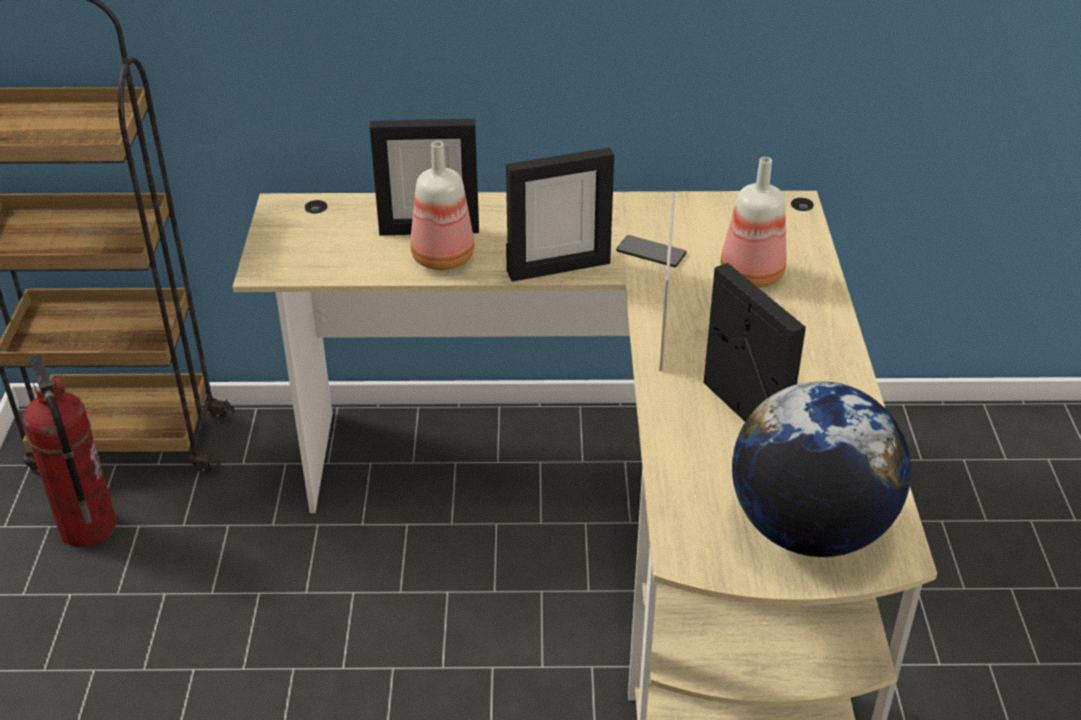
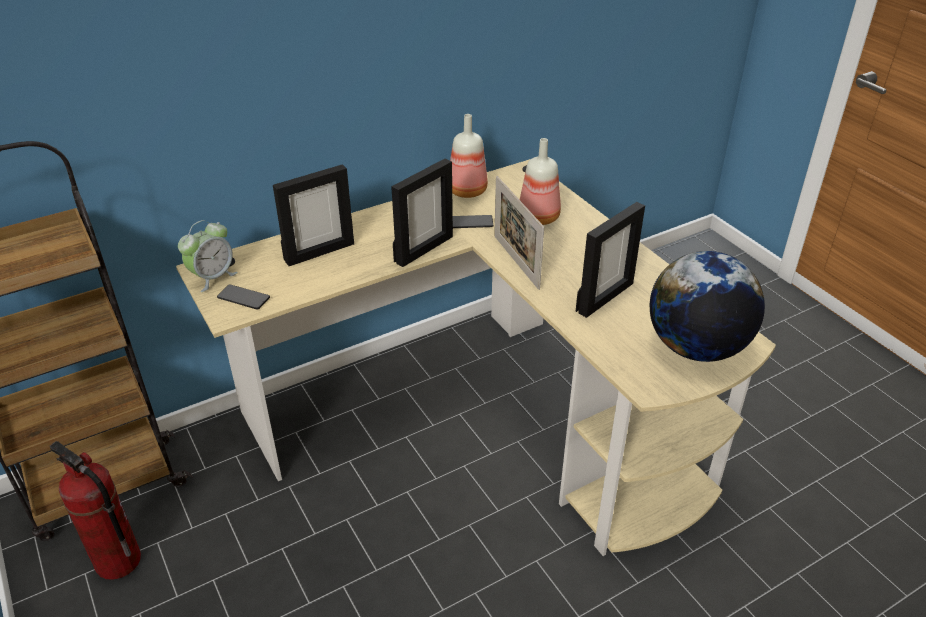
camera: 30 degrees left, 0 degrees up
bottle [410,141,474,270] -> bottle moved to [450,114,488,198]
picture frame [704,263,806,422] -> picture frame turned 105 degrees clockwise [575,202,645,318]
none -> alarm clock [178,220,238,292]
none -> phone [217,284,270,310]

